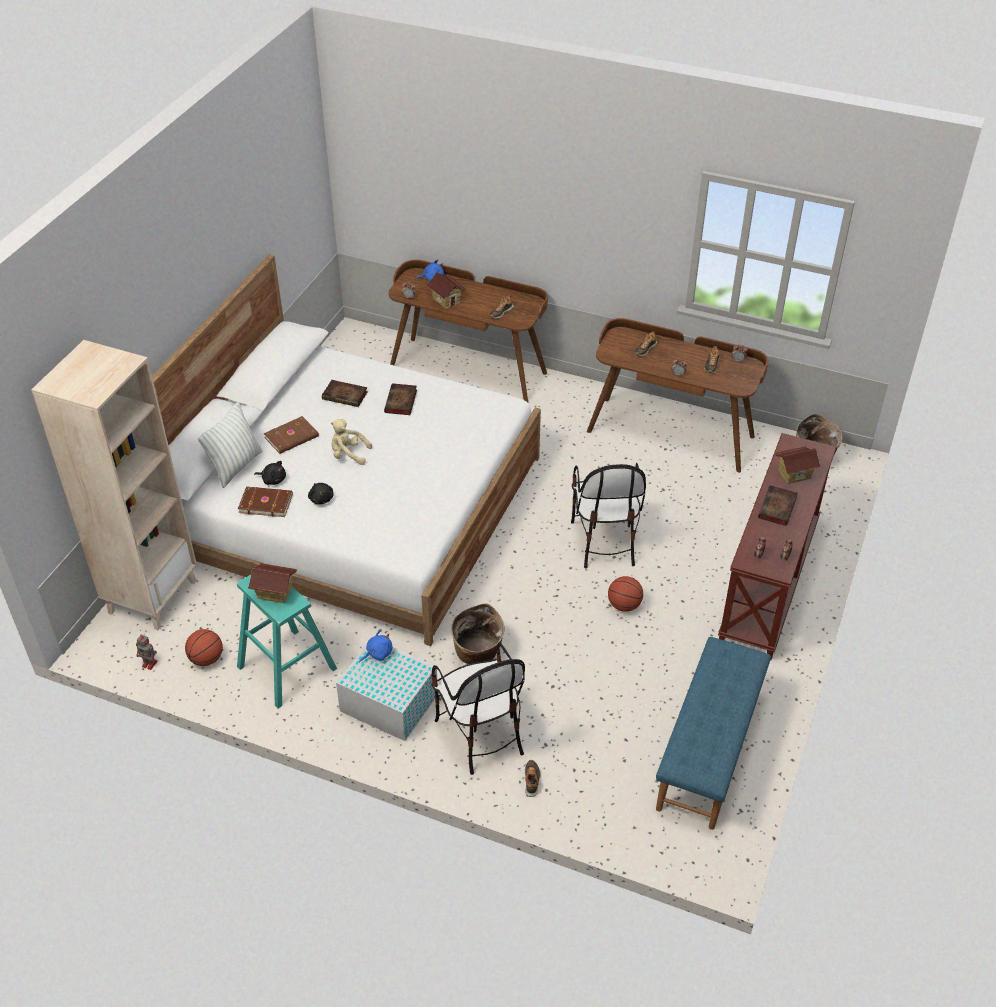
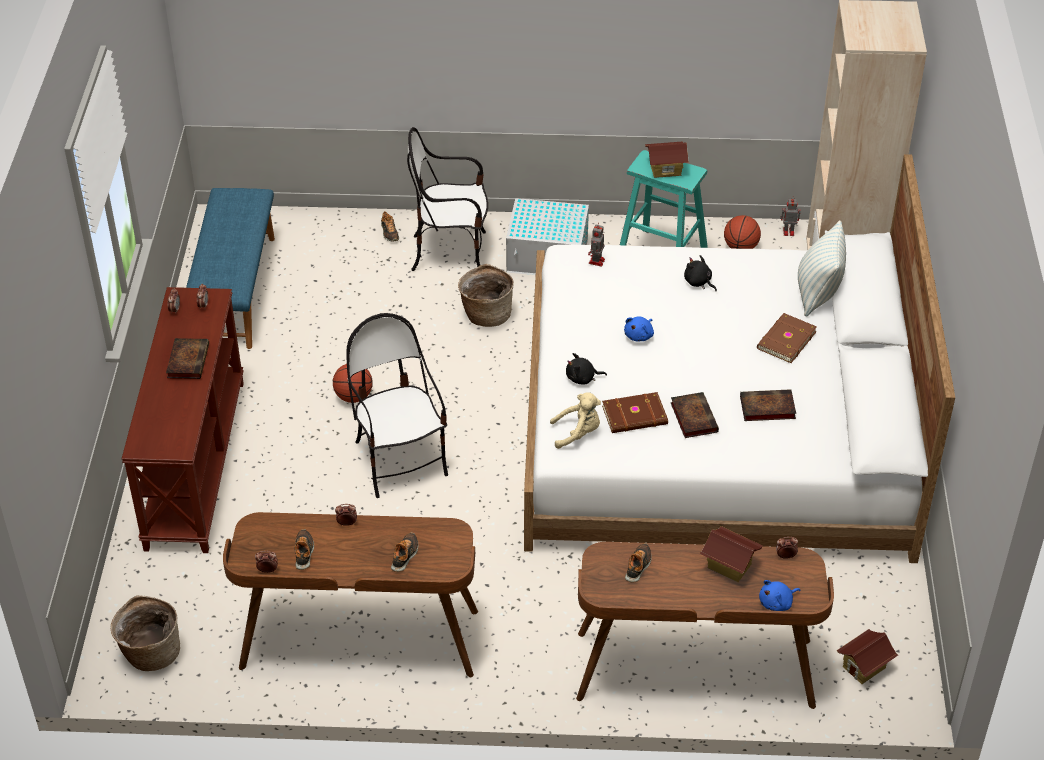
camera: 160 degrees right, 0 degrees up
brown book [238,486,293,517] -> brown book moved to [602,392,668,433]
black plush toy [254,461,286,485] -> black plush toy moved to [566,353,607,384]
beige plush toy [331,419,372,465] -> beige plush toy moved to [550,392,601,449]
blue plush toy [359,630,393,662] -> blue plush toy moved to [624,316,654,341]
chair [431,642,525,775] -> chair turned 45 degrees counterclockwise [407,127,488,271]
toy house [774,446,821,484] -> toy house moved to [836,629,898,684]
none -> toy robot [588,223,605,267]

